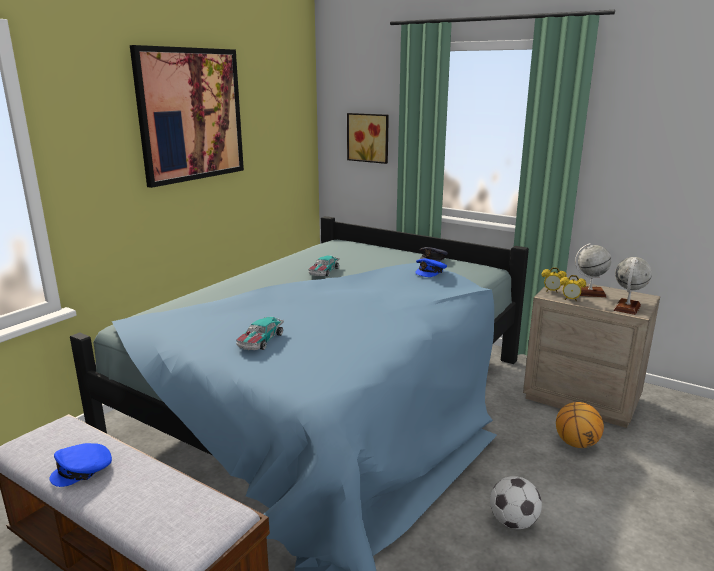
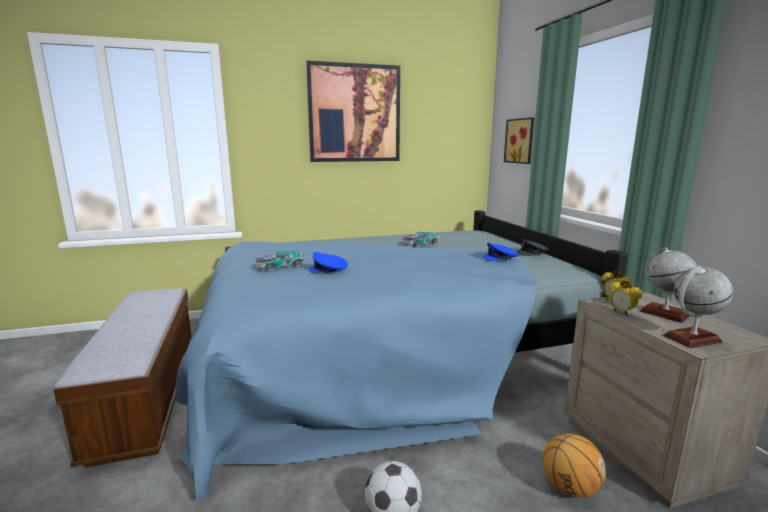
camera: 40 degrees right, 5 degrees down
blue cap [49,443,112,487] -> blue cap moved to [308,252,348,273]

